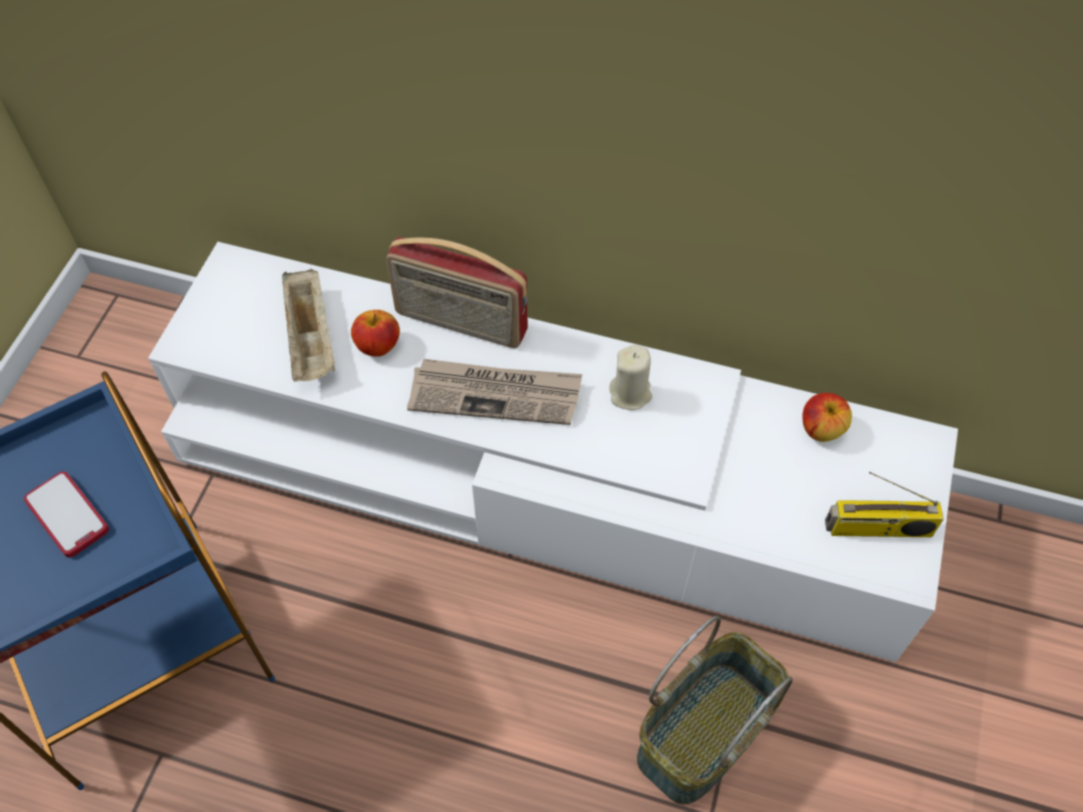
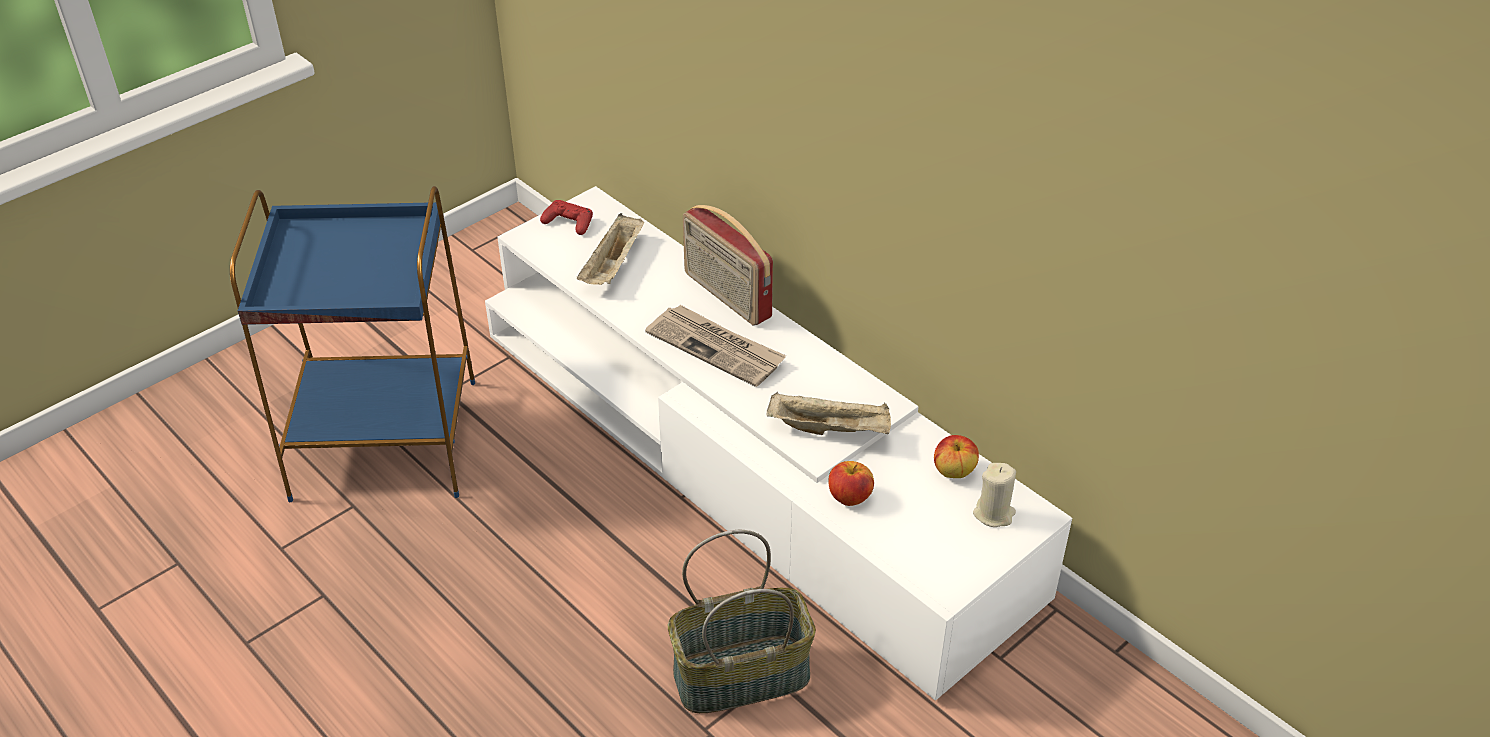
camera: 30 degrees right, 15 degrees down
phone [24,472,109,558] -> none
apple [351,310,400,357] -> apple moved to [829,461,874,506]
beige candle [609,345,652,410] -> beige candle moved to [973,463,1016,527]
radio [825,472,944,537] -> none
none -> red game controller [540,200,593,235]
none -> beige tray [767,392,891,435]

